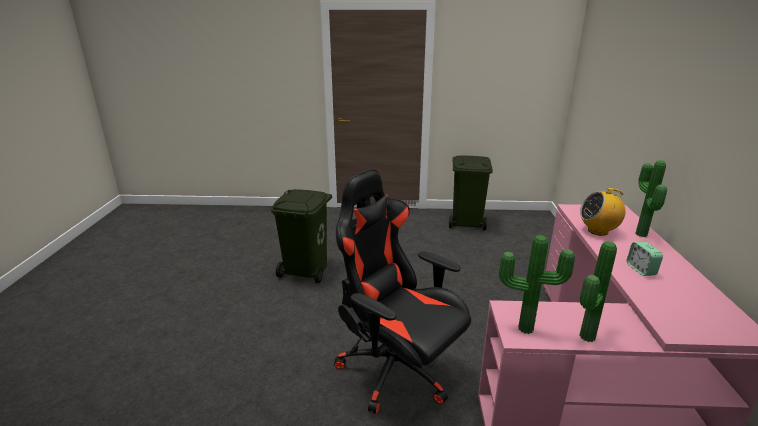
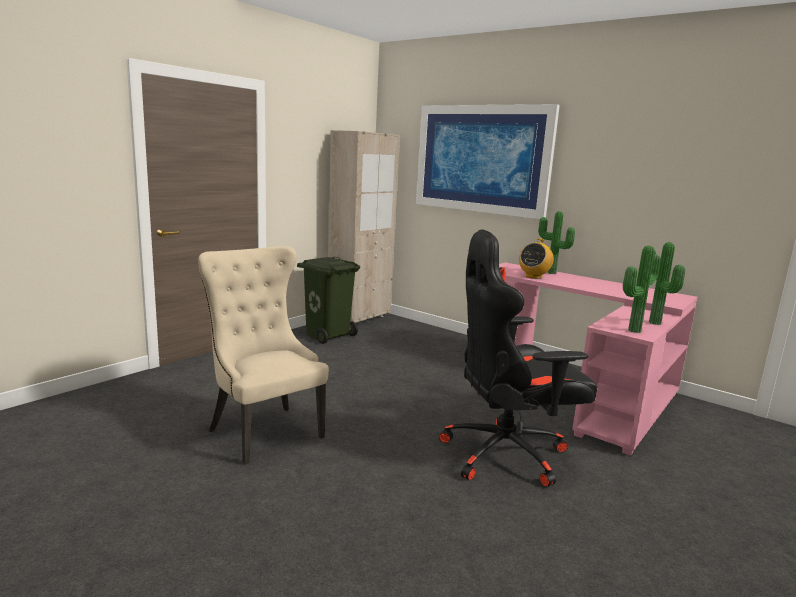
camera: 55 degrees left, 10 degrees down
green trash can [270,189,332,283] -> beige chair [198,246,329,464]
alarm clock [627,242,663,276] -> none
none -> beige cabinet [328,130,400,323]
none -> picture [416,104,560,219]

